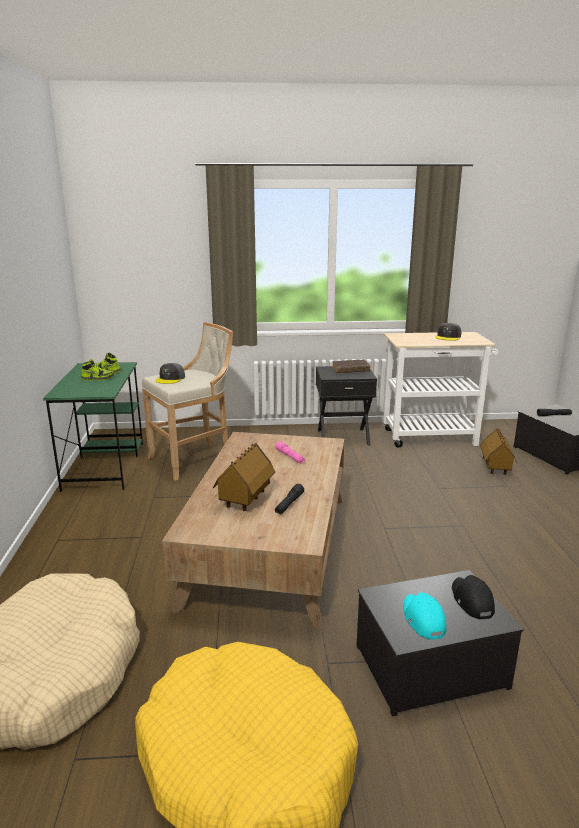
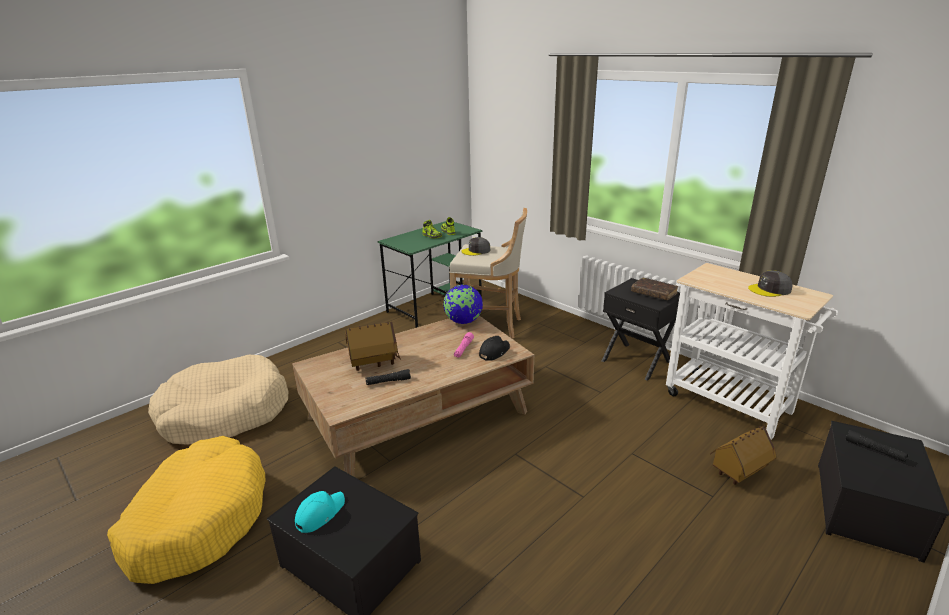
camera: 50 degrees right, 5 degrees up
black cap [452,575,495,619] -> black cap moved to [479,336,510,361]
none -> globe [443,284,483,324]

